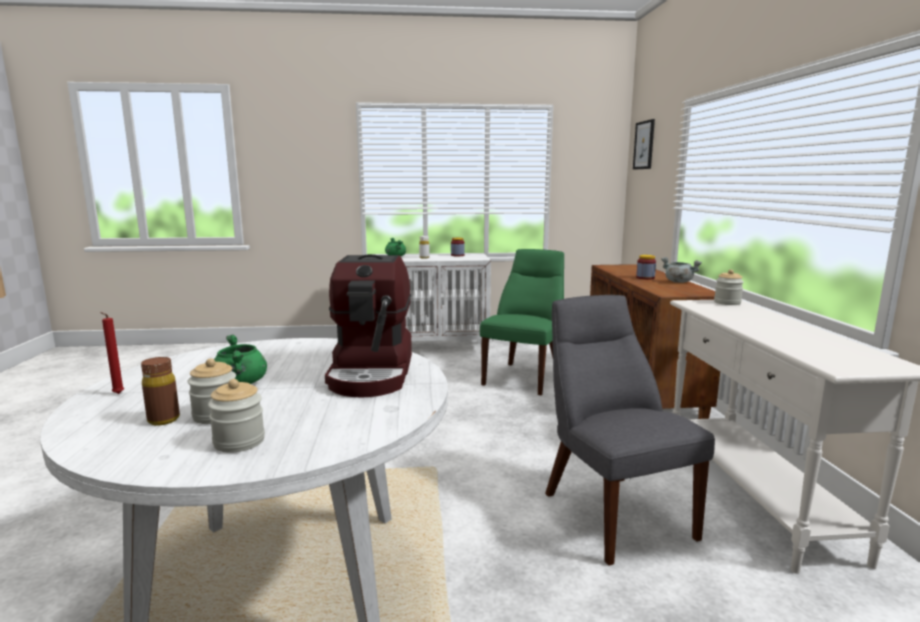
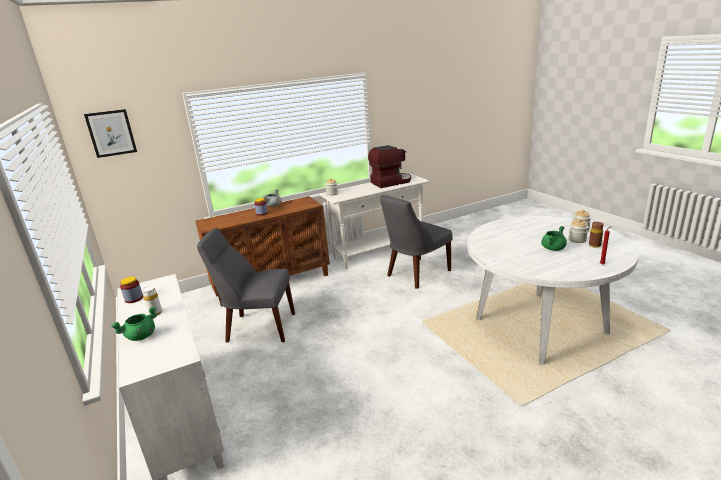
camera: 110 degrees left, 10 degrees up
coffee machine [325,254,412,398] -> coffee machine moved to [368,145,411,188]
green chair [480,249,564,395] -> grey chair [197,228,295,342]

